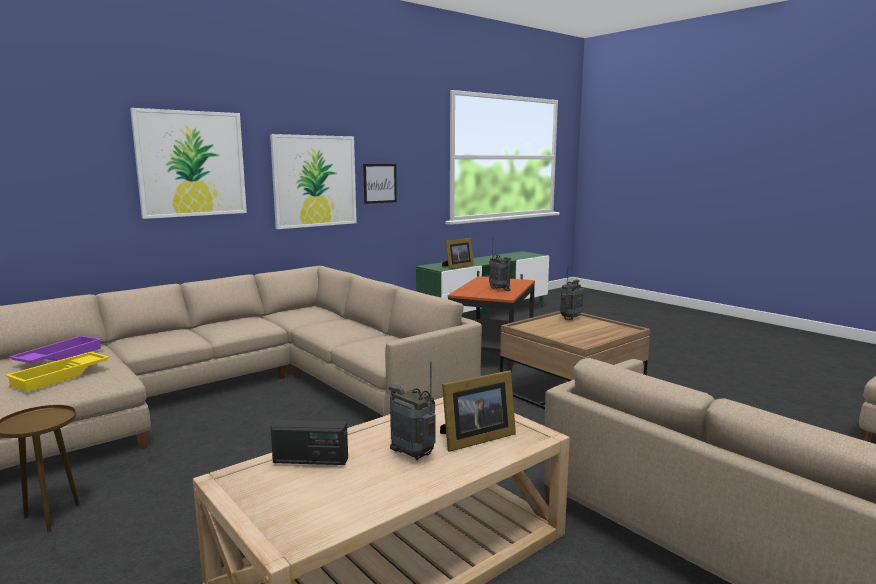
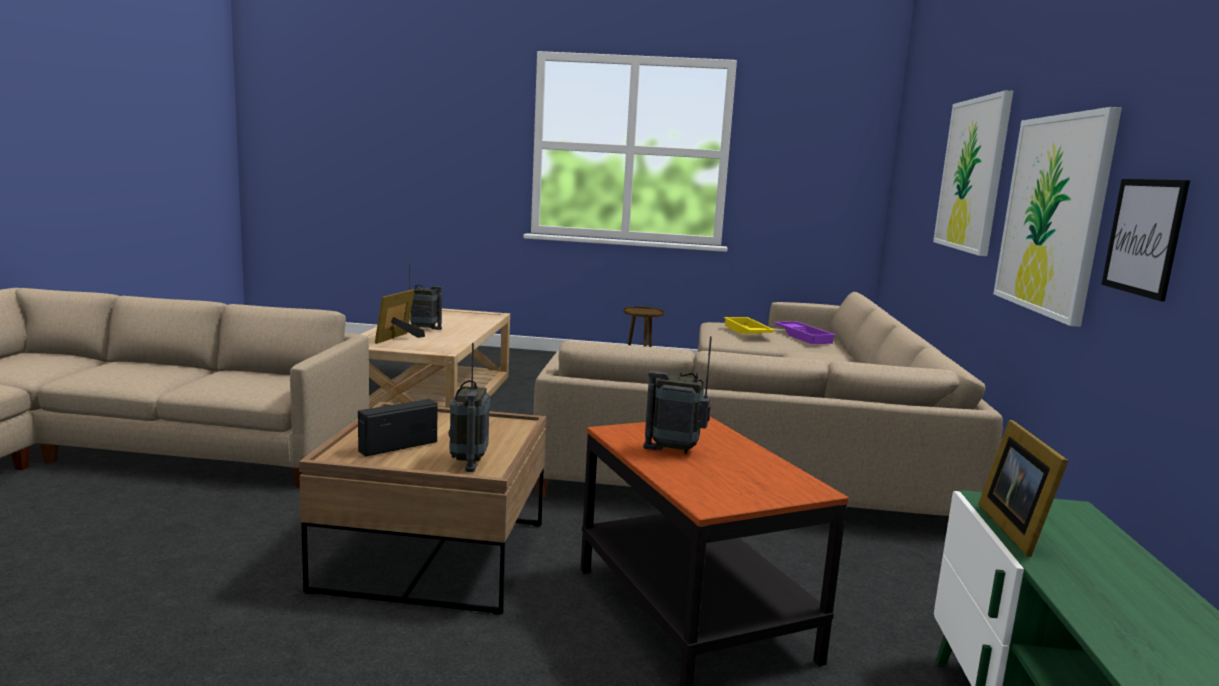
camera: 135 degrees right, 0 degrees up
radio [271,420,348,465] -> radio moved to [358,399,438,456]

